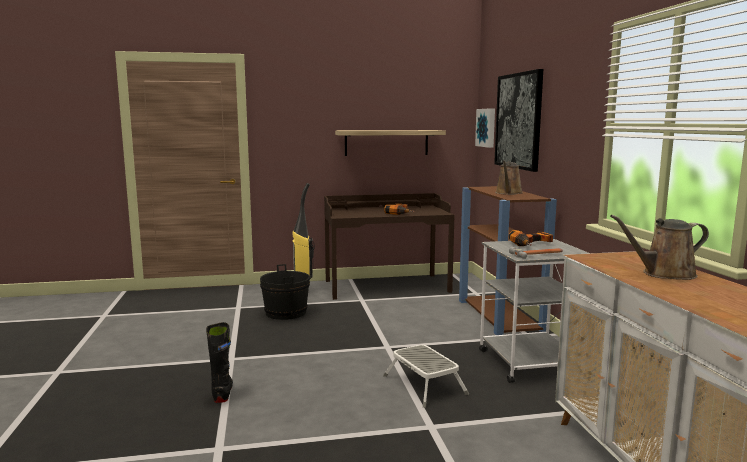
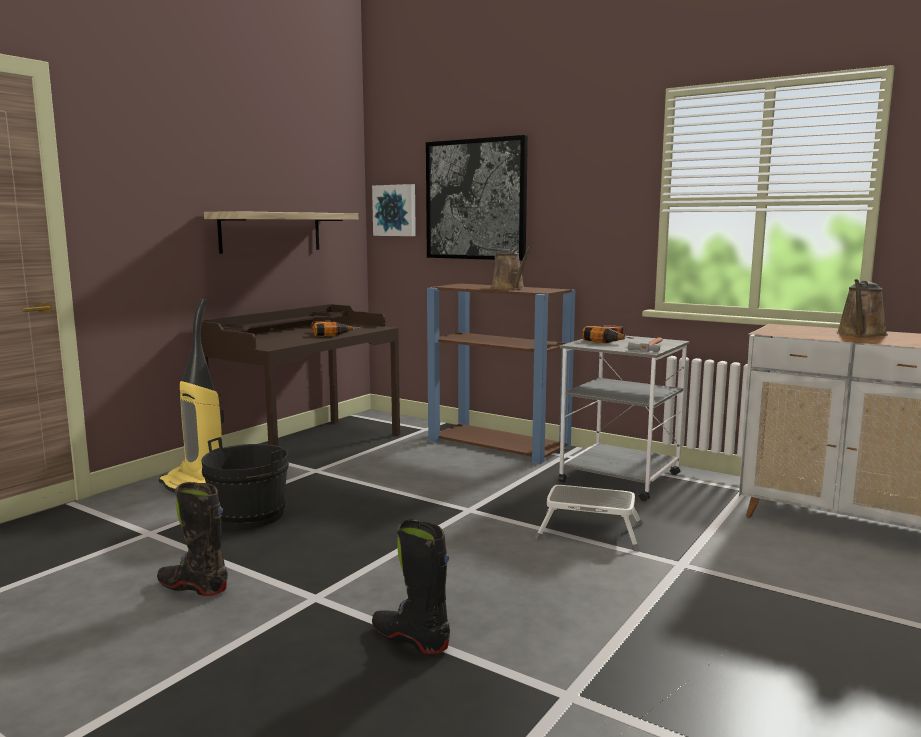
camera: 45 degrees left, 0 degrees up
none -> black boot [157,482,228,596]

